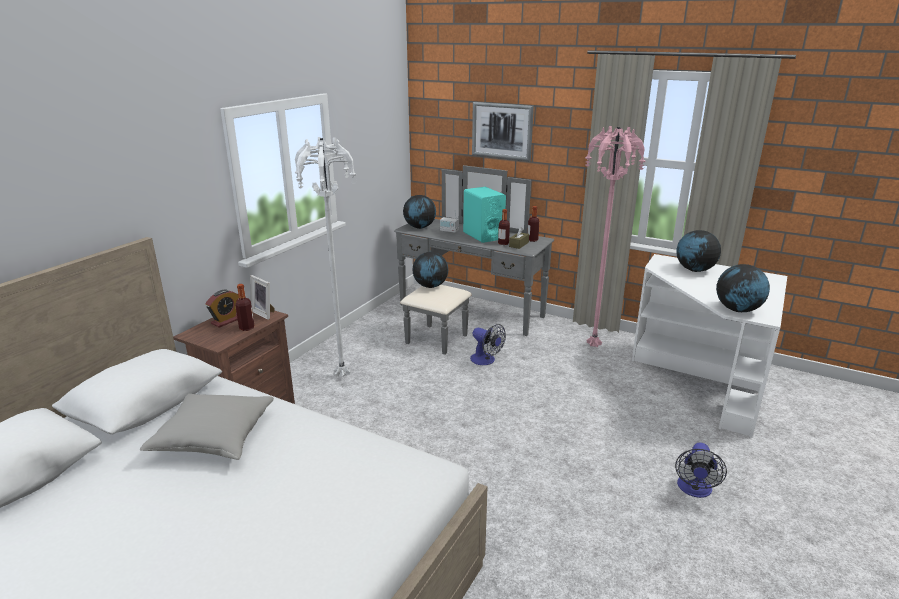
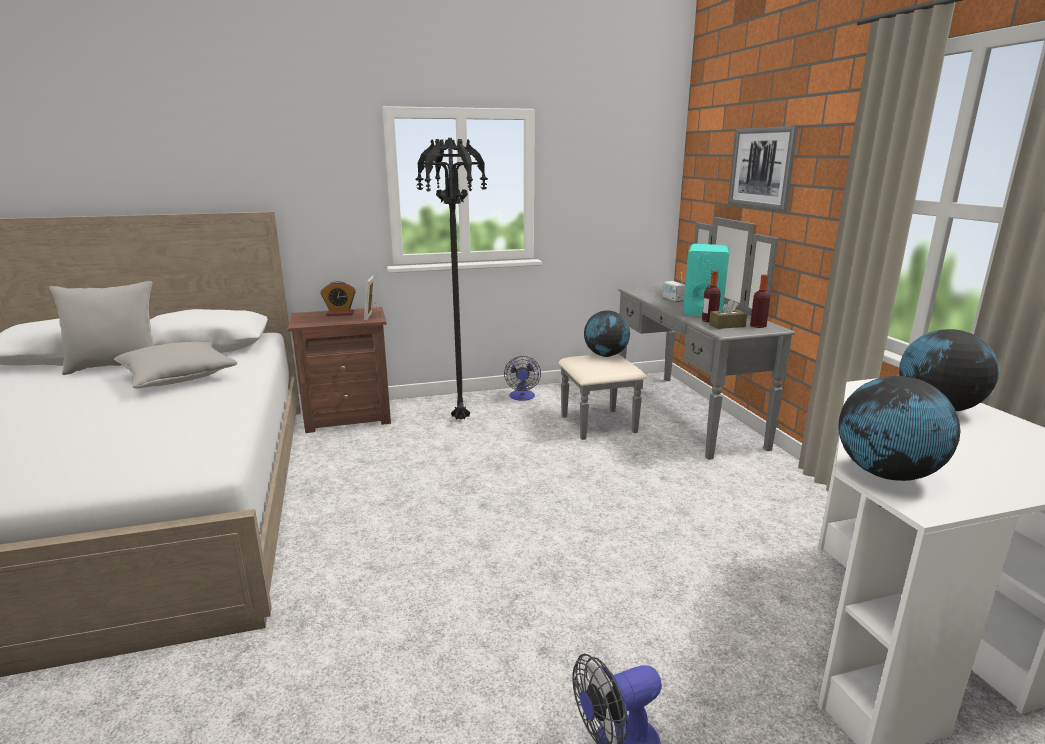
camera: 45 degrees right, 5 degrees down
bottle [235,284,254,331] -> none
white floor lamp [295,137,357,378] -> black floor lamp [416,138,488,419]
globe [403,195,436,229] -> none
fan [470,324,506,365] -> fan moved to [504,356,541,401]
pink floor lamp [585,126,646,347] -> none
none -> grey pillow [49,281,155,375]

